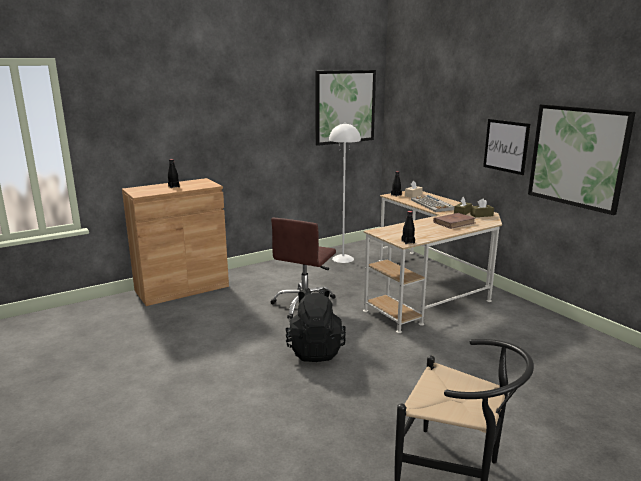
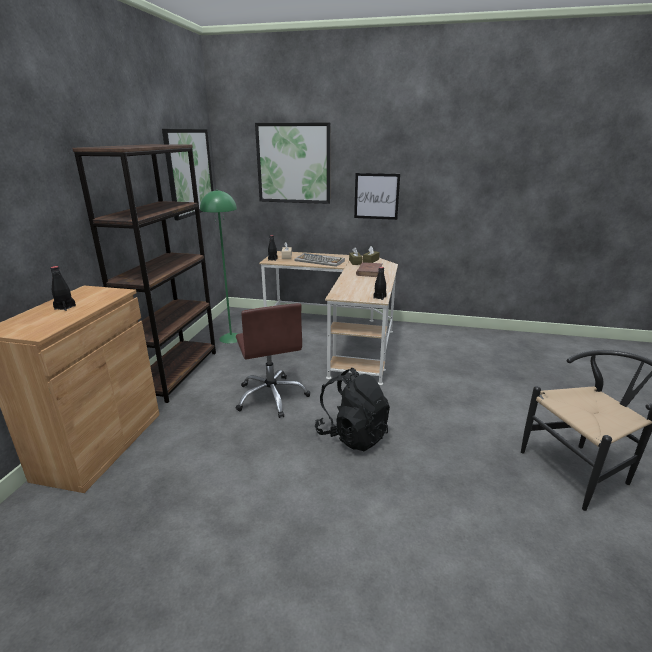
camera: 45 degrees left, 5 degrees up
white floor lamp [329,123,361,263] -> green floor lamp [200,189,238,343]
picture [528,104,636,215] -> picture moved to [255,123,330,204]
none -> brown bookcase [72,144,216,403]

